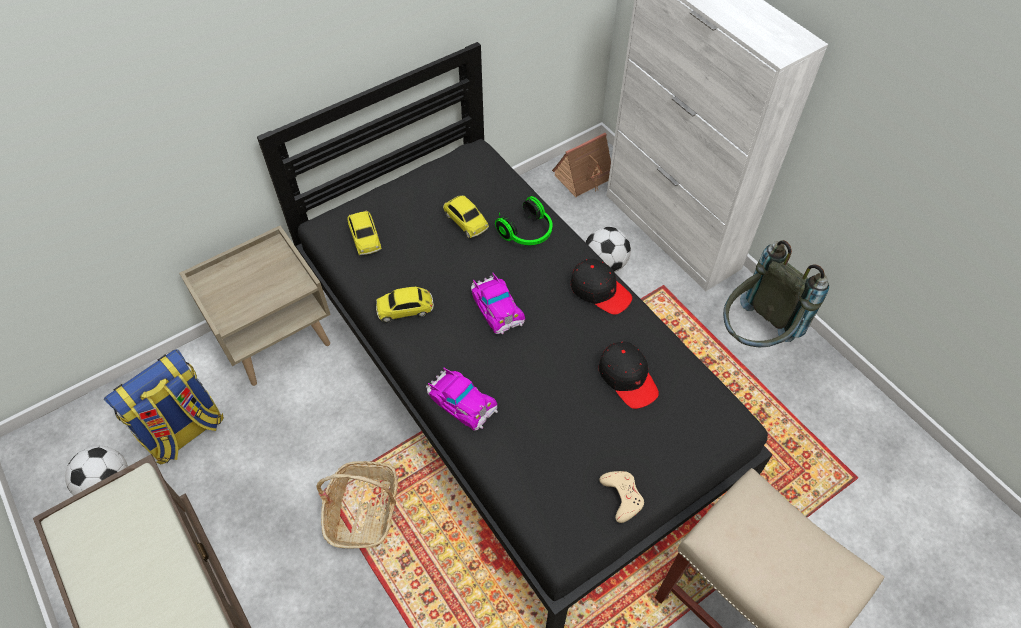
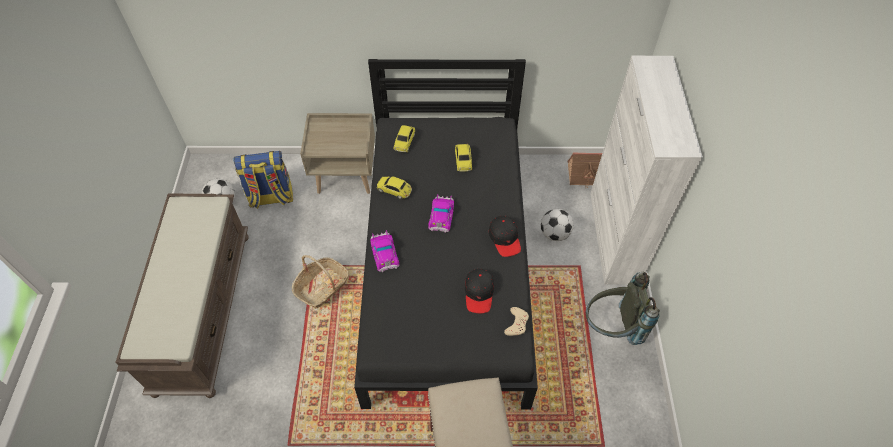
camera: 35 degrees right, 0 degrees up
headphones [495,196,553,245] -> none
beige game controller [599,471,644,523] -> beige game controller moved to [504,307,529,336]

